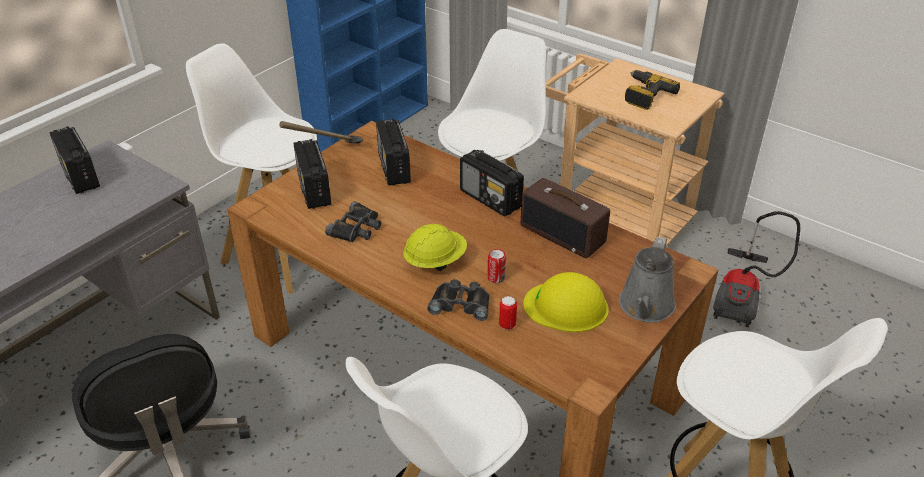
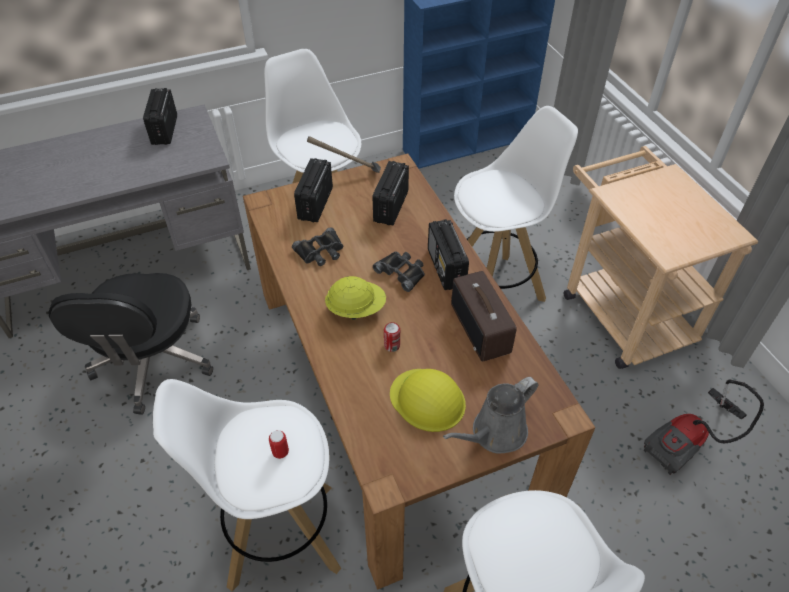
camera: 30 degrees right, 10 degrees up
black binoculars [427,279,490,321] -> black binoculars moved to [373,251,425,292]
can [499,296,517,330] -> can moved to [269,430,289,459]
power drill [625,70,680,110] -> none

